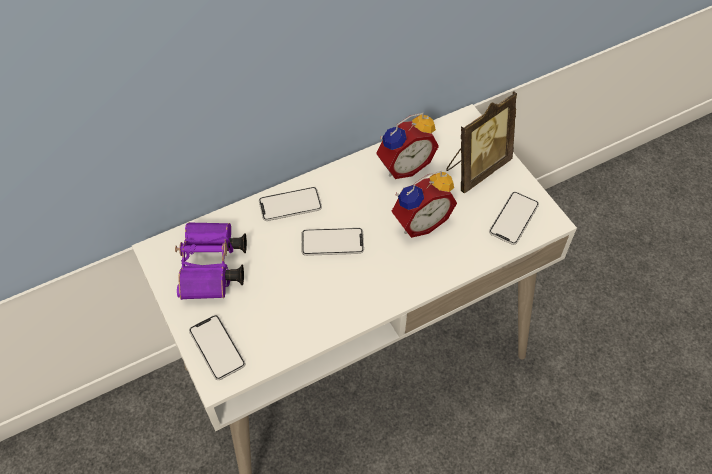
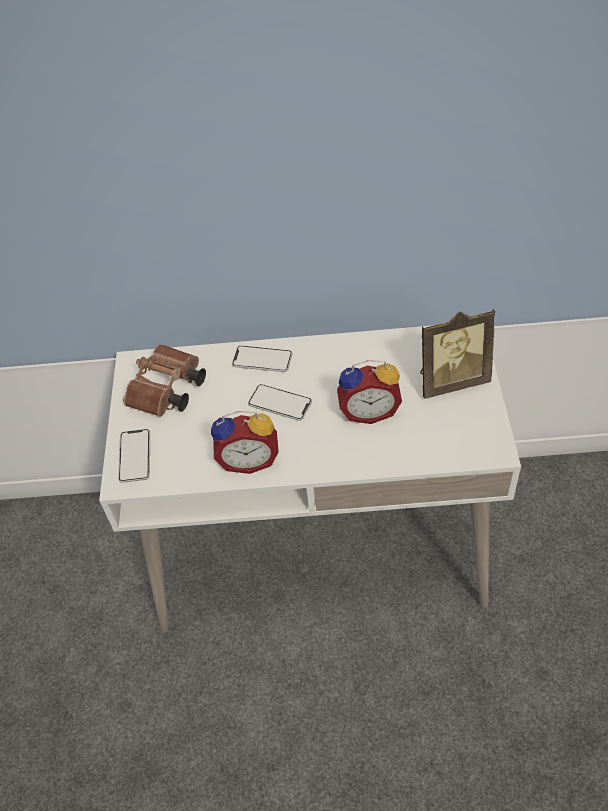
camera: 30 degrees right, 5 degrees down
purple binoculars [175,222,247,300] -> brown binoculars [123,345,206,417]
alarm clock [376,113,439,179] -> alarm clock moved to [211,411,279,474]
phone [489,192,539,245] -> none

